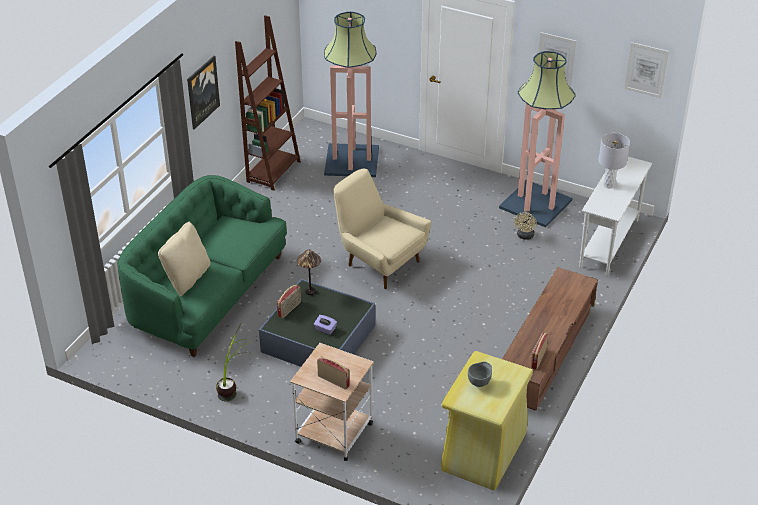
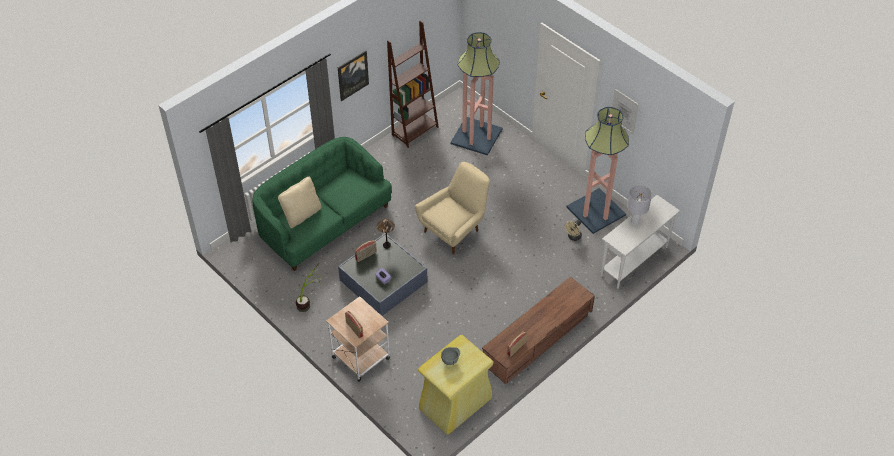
camera: 20 degrees right, 10 degrees up
beige armchair [333,169,431,289] -> beige armchair turned 75 degrees clockwise [415,162,489,254]
picture [624,42,669,98] -> none

